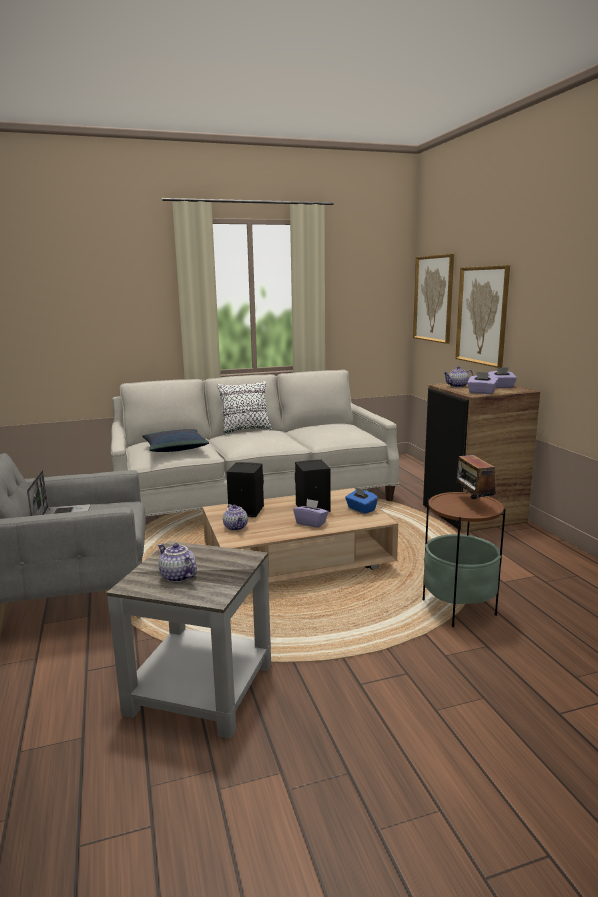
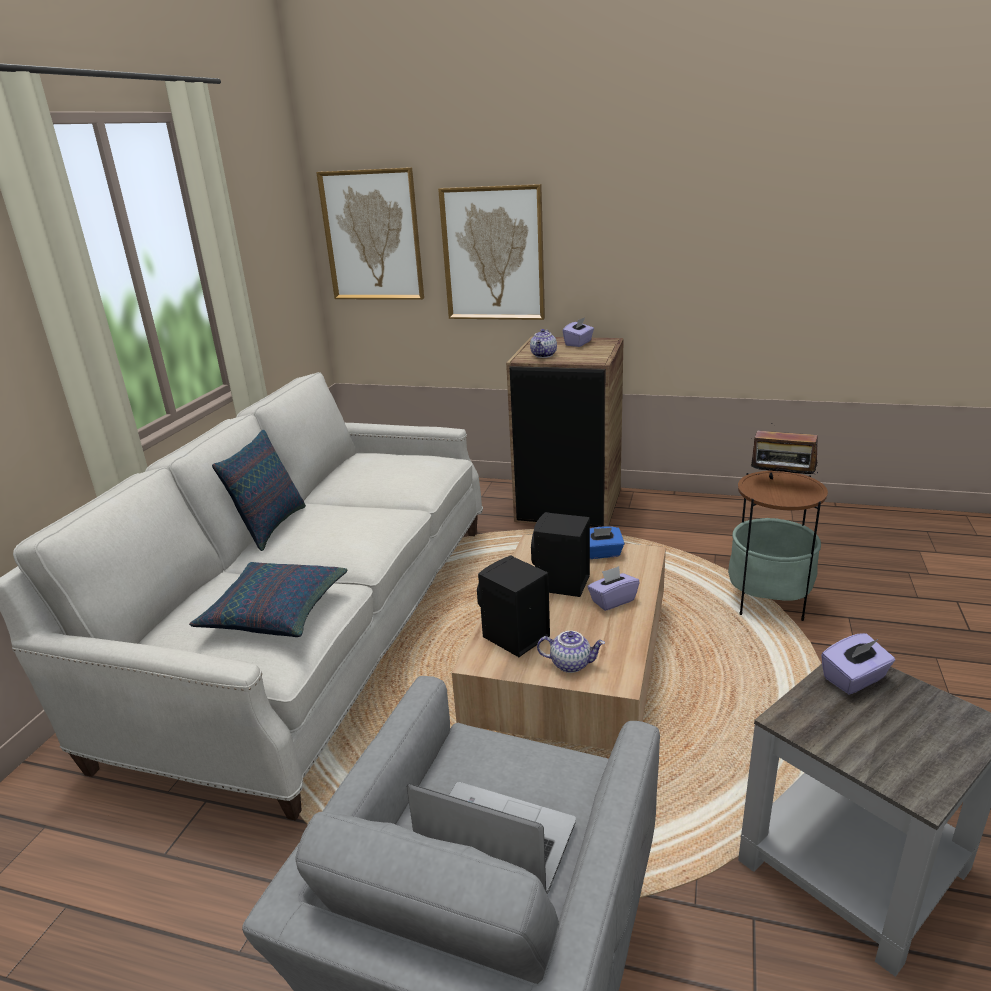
camera: 55 degrees left, 10 degrees up
teapot [158,543,197,582] -> none
white pillow [217,381,272,435] -> blue pillow [212,430,306,551]
purple tissue box [467,372,498,394] -> purple tissue box moved to [821,633,895,694]

